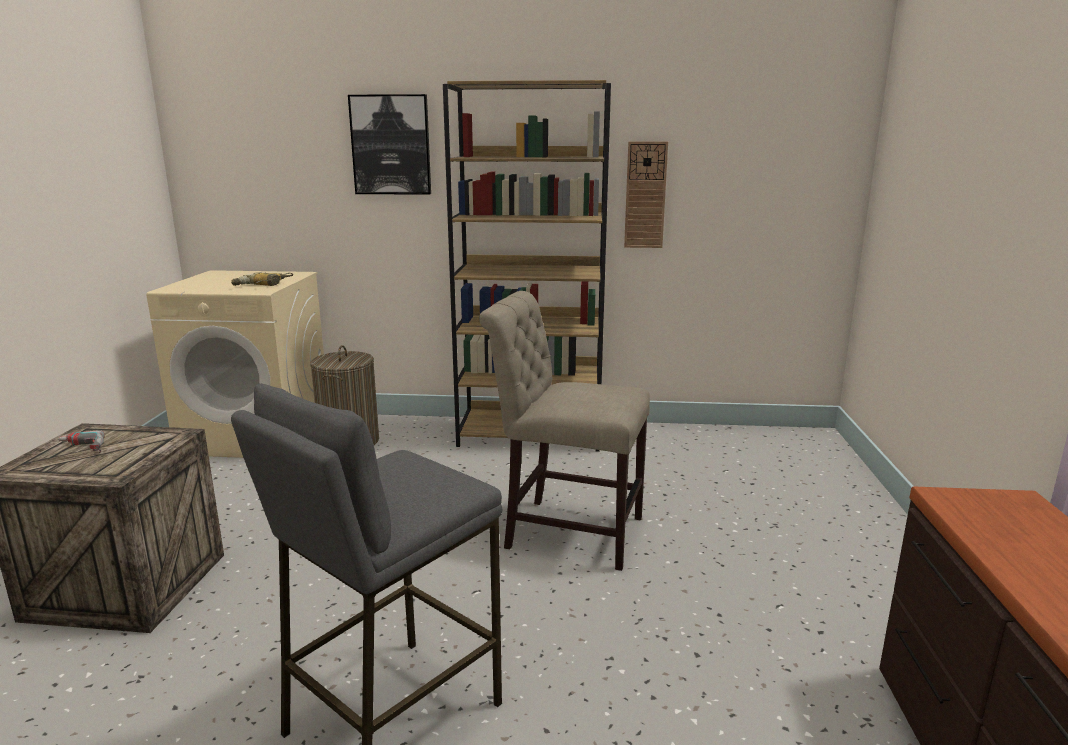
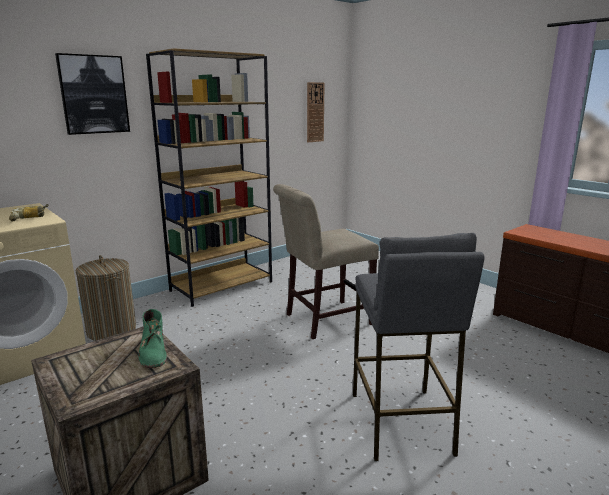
camera: 45 degrees left, 0 degrees up
power drill [58,430,105,453] -> none
wall clock [624,142,668,248] -> wall clock moved to [307,82,325,142]
none -> green boot [139,309,167,368]

